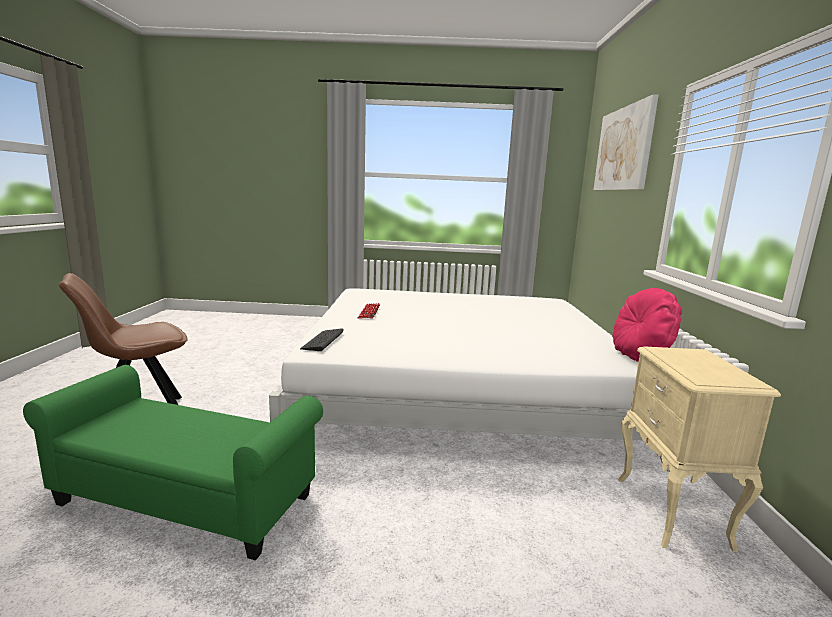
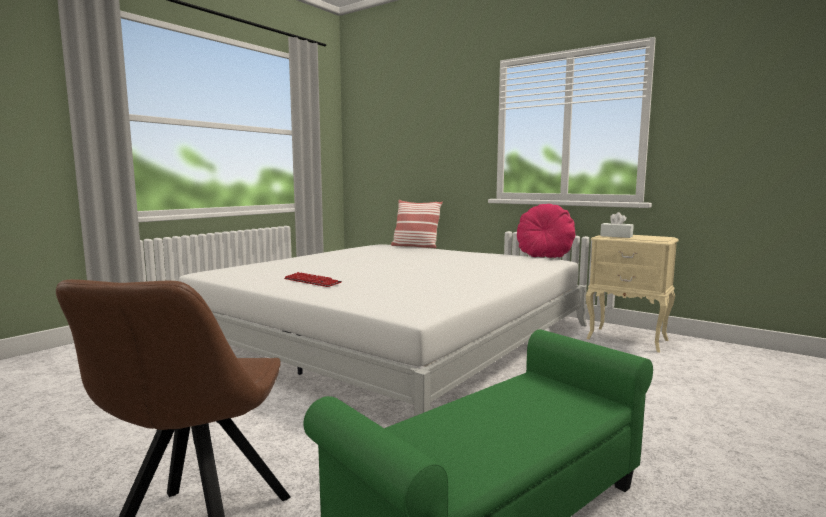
camera: 55 degrees left, 5 degrees down
keyboard [300,328,344,351] -> none
picture [594,94,659,190] -> none
none -> pillow [391,200,443,248]
none -> white tissue box [600,212,633,238]

